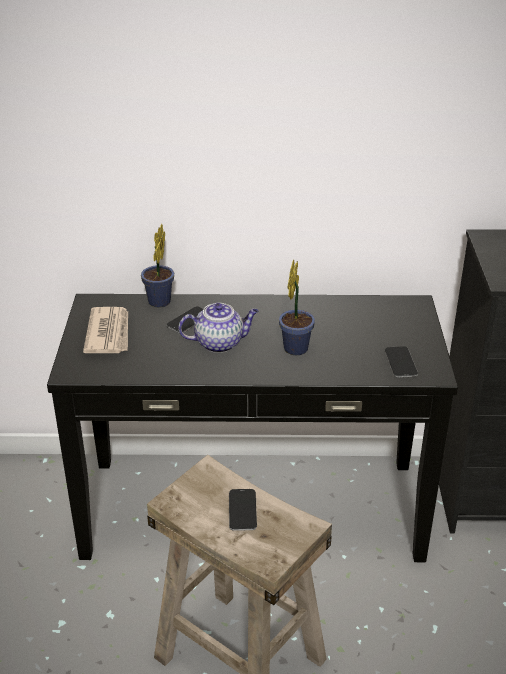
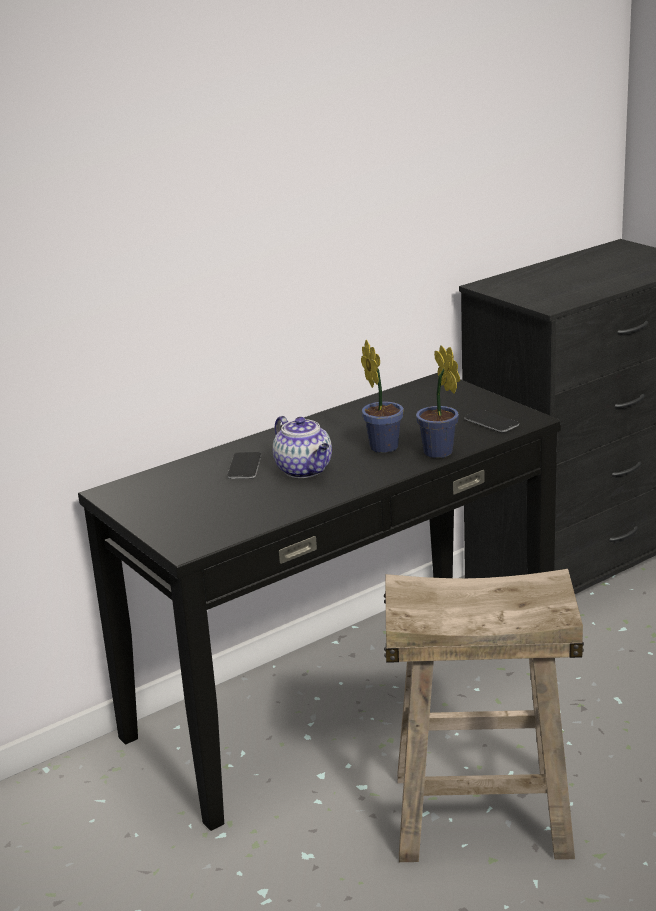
camera: 35 degrees left, 10 degrees down
newspaper [83,307,128,353] -> none
potted plant [141,224,174,307] -> potted plant moved to [416,346,460,458]
teapot [178,303,258,353] -> teapot turned 105 degrees clockwise [273,416,332,478]
phone [229,489,257,531] -> none

